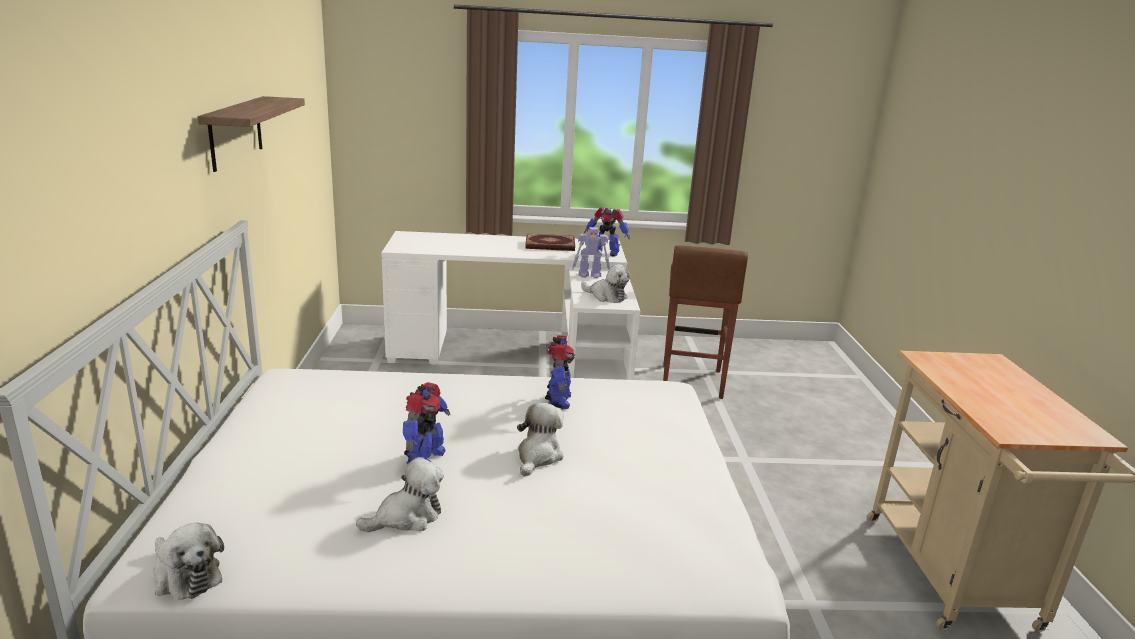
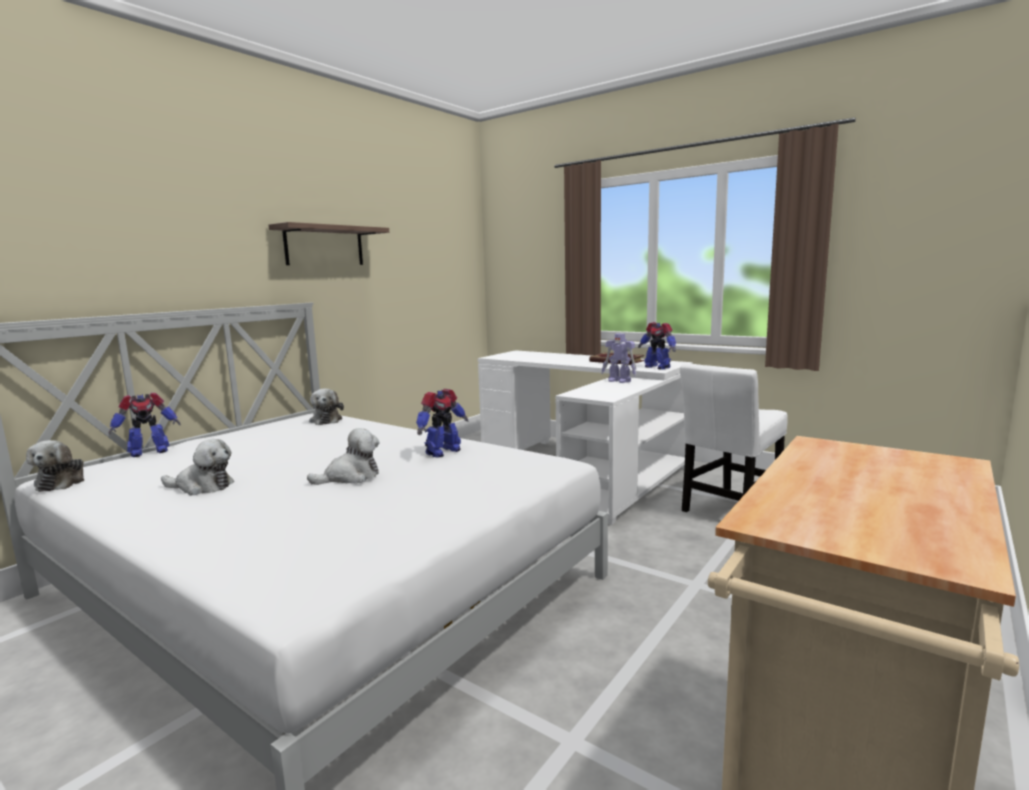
camera: 40 degrees right, 10 degrees down
toy robot [403,382,450,464] -> toy robot moved to [109,393,181,457]
plush toy [581,264,630,303] -> plush toy moved to [309,389,344,425]
brown stool [663,246,748,399] -> white chair [680,363,788,512]

